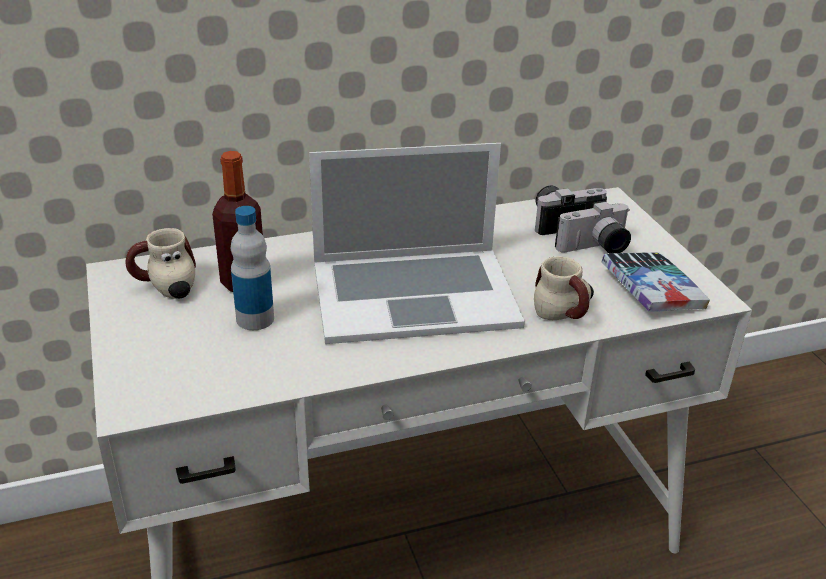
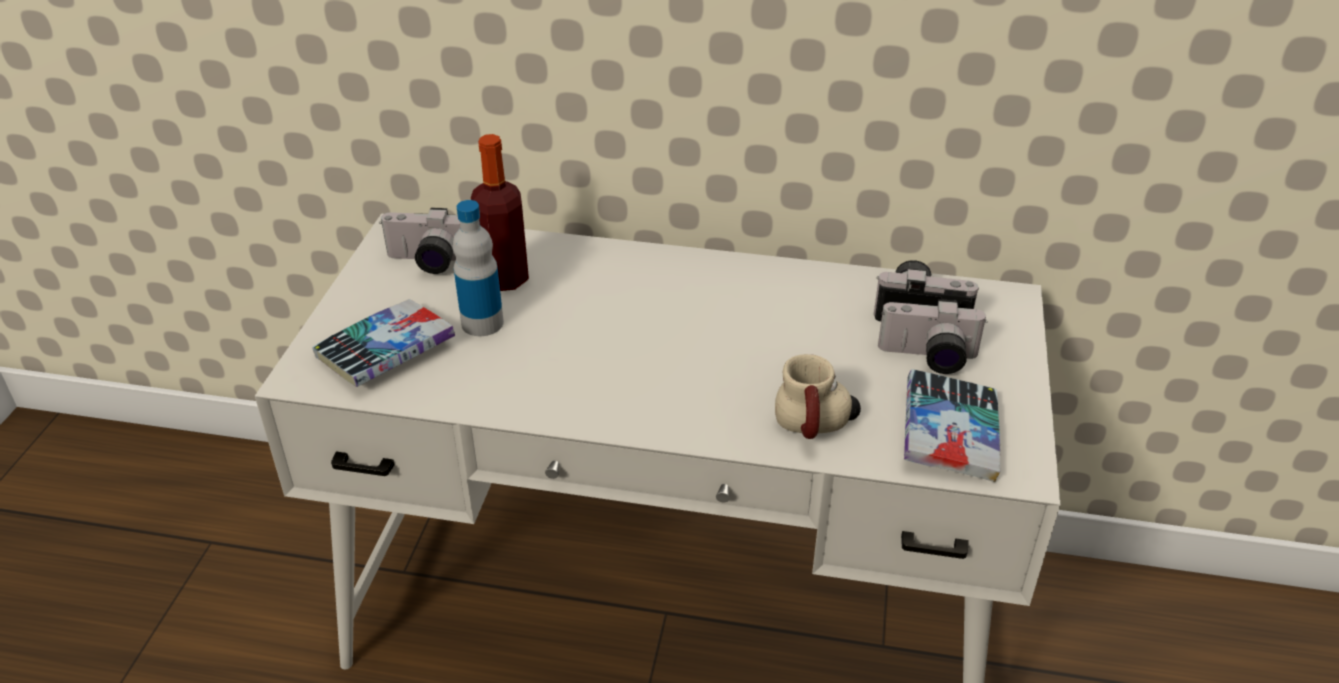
camera: 30 degrees right, 5 degrees up
mug [126,228,196,299] -> camera [379,208,460,274]
laptop [309,143,525,344] -> none
none -> book [312,299,455,387]

